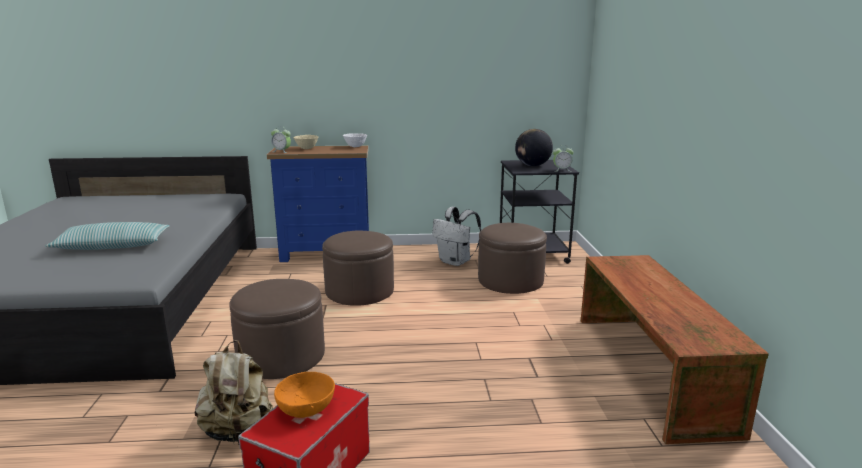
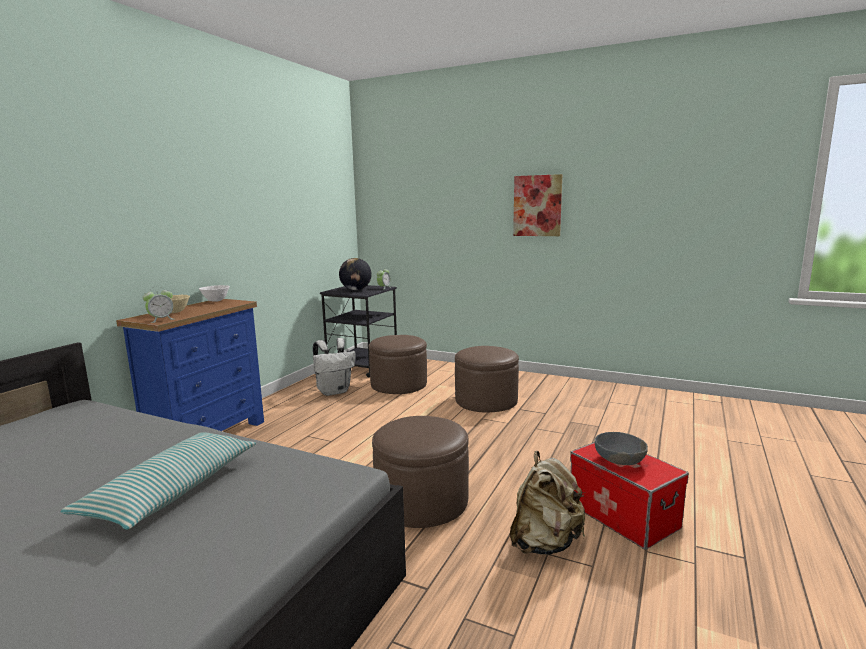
camera: 60 degrees left, 5 degrees down
orange bowl [274,372,335,418] -> grey bowl [595,432,648,465]
brown ottoman [322,231,394,306] -> brown ottoman moved to [455,346,519,412]
brown bench [581,255,769,444] -> none
none -> picture [513,174,562,236]

